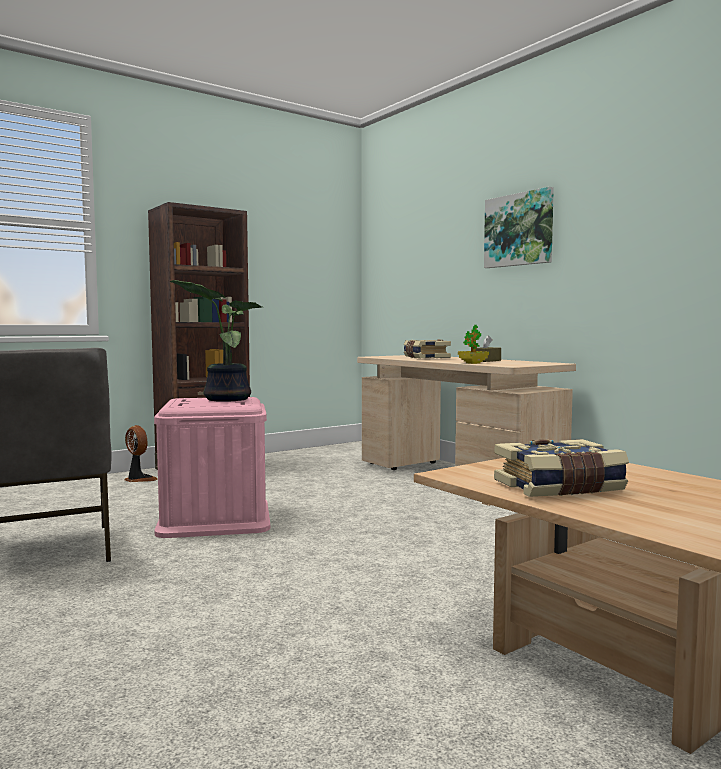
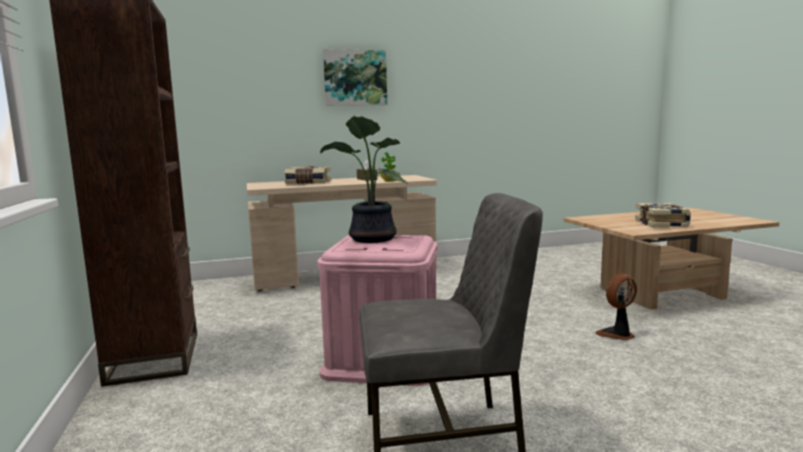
camera: 70 degrees left, 5 degrees up
fan [125,425,158,482] -> fan moved to [595,273,637,340]

